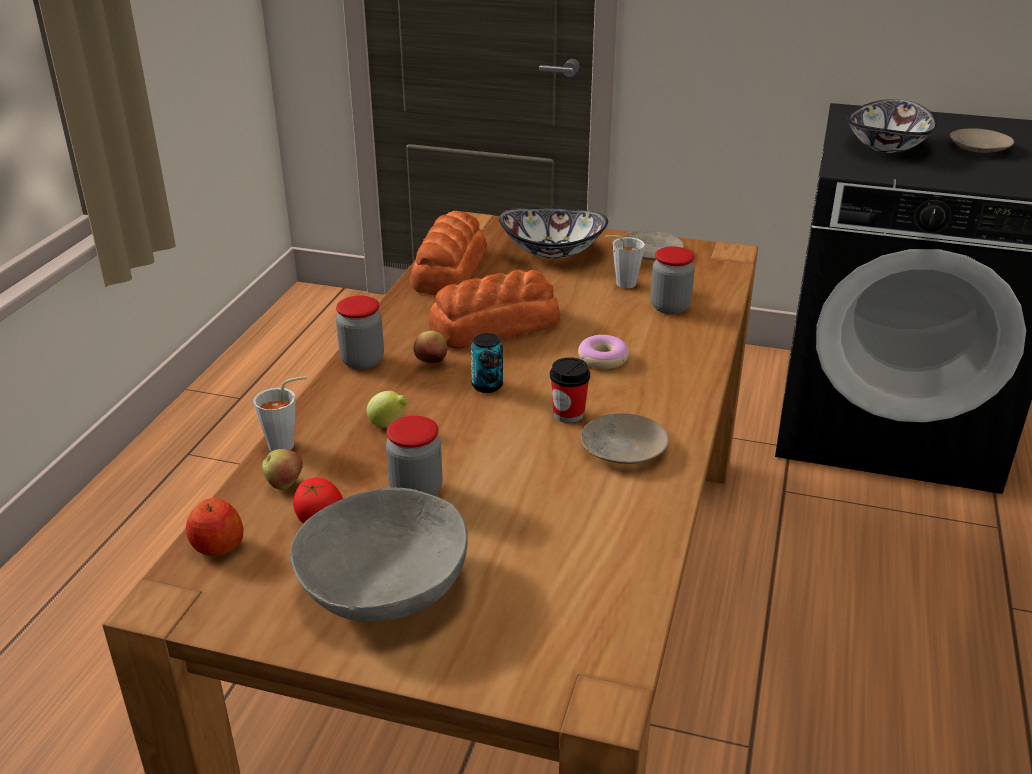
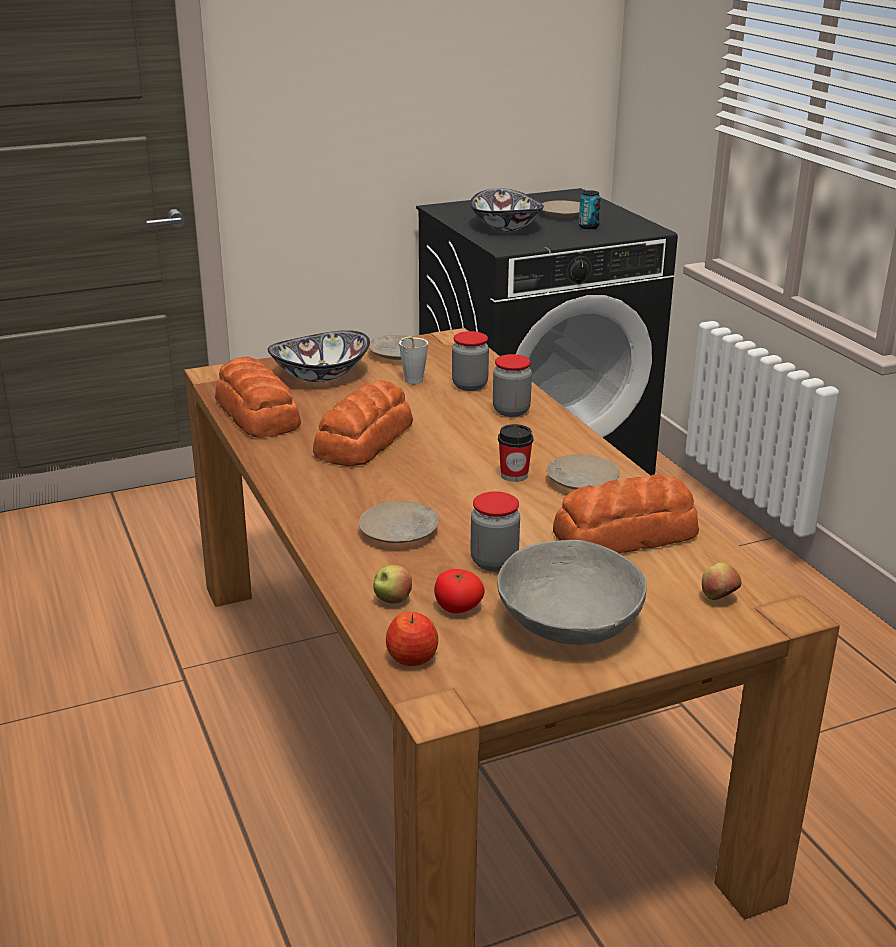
camera: 40 degrees left, 5 degrees down
grey cup [253,376,307,452] -> none
jar [336,296,384,369] -> jar moved to [493,354,532,417]
lemon [366,391,408,427] -> beige plate [359,501,439,543]
apple [413,331,447,363] -> apple moved to [702,562,741,600]
can [471,333,503,393] -> can moved to [579,190,601,229]
donut [578,335,629,369] -> none
none -> bread [553,474,699,554]

